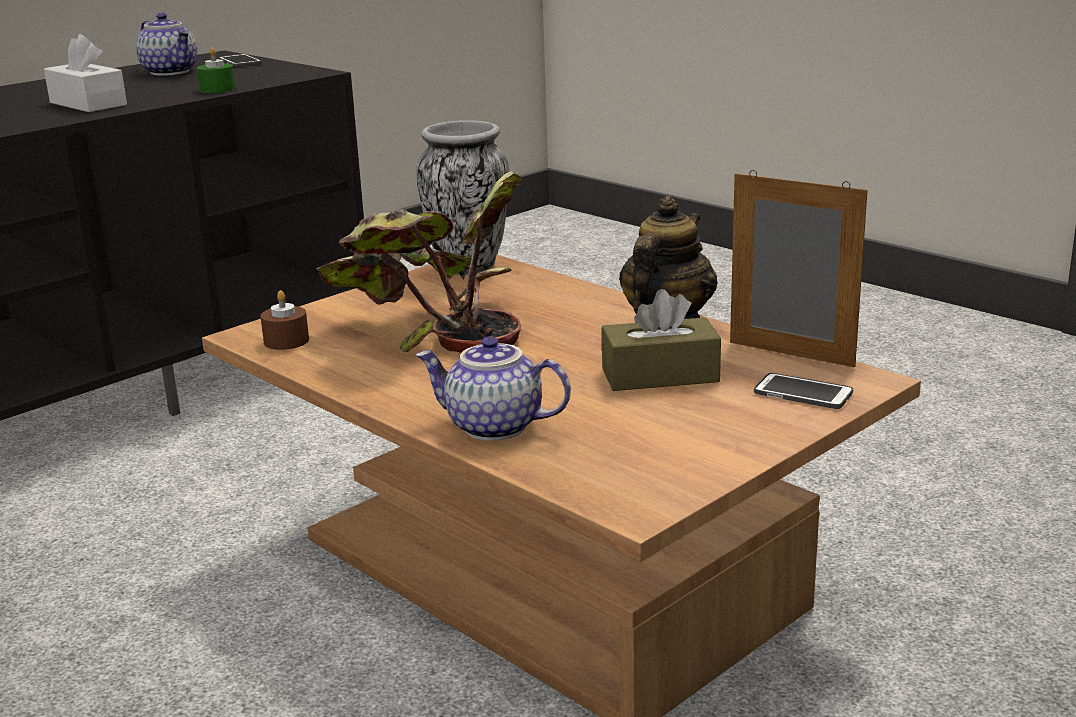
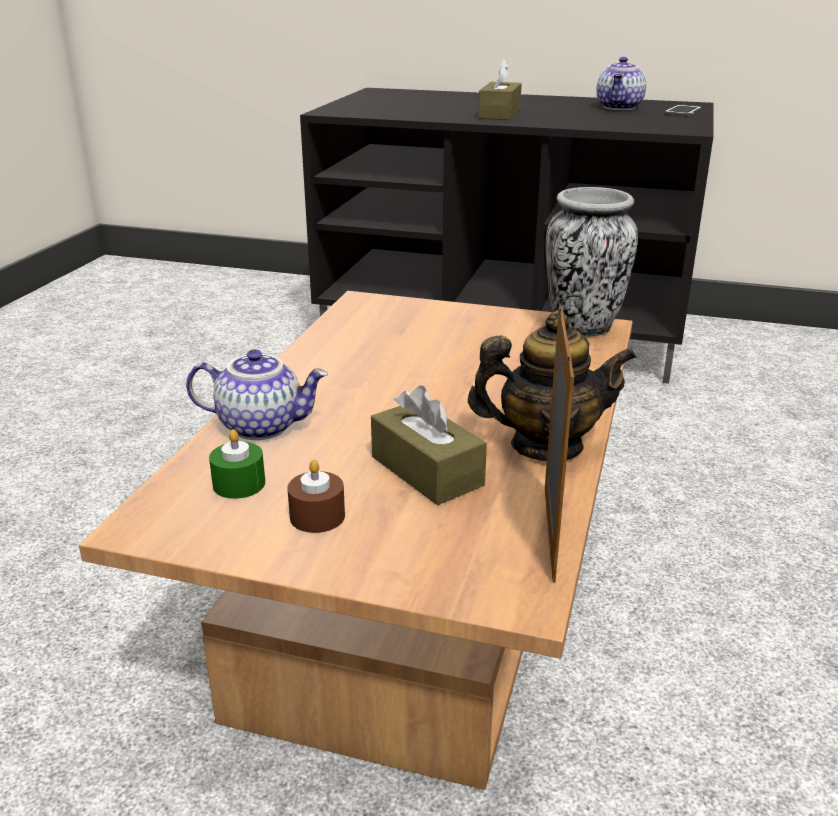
camera: 60 degrees right, 5 degrees up
white tissue box [44,34,127,112] -> brown tissue box [478,59,522,120]
green candle [197,47,235,93] -> green candle moved to [209,429,265,499]
brown candle [260,290,309,350] -> brown candle moved to [287,460,345,533]
potted plant [316,171,521,353] -> none
teapot [415,336,571,441] -> teapot turned 105 degrees clockwise [186,349,328,440]
phone [754,373,853,409] -> none

